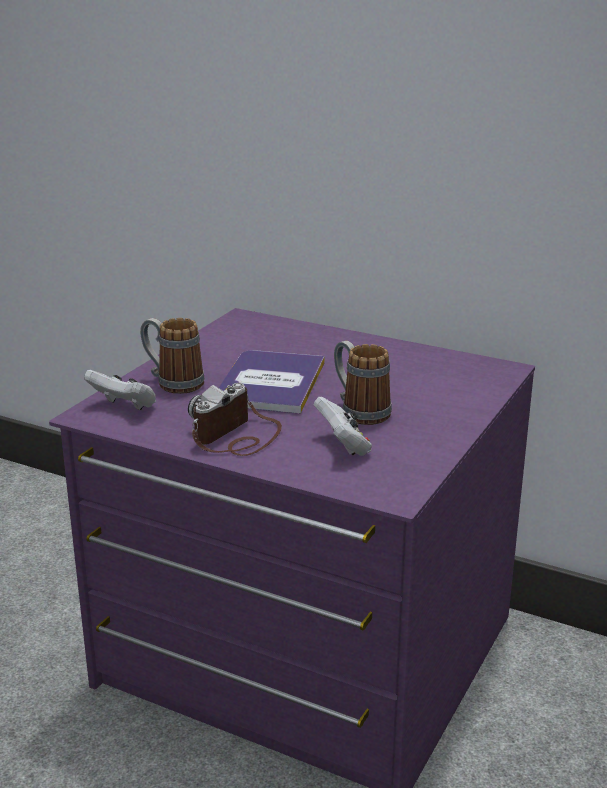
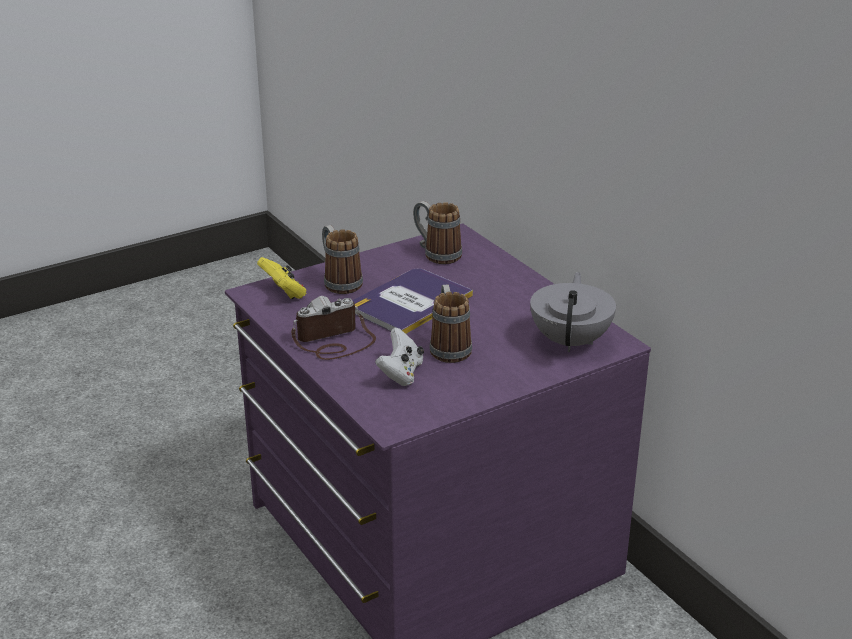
camera: 30 degrees right, 5 degrees up
white game controller [84,370,156,410] -> yellow game controller [257,257,306,299]
none -> mug [413,201,462,264]
none -> grey teapot [530,272,616,352]

